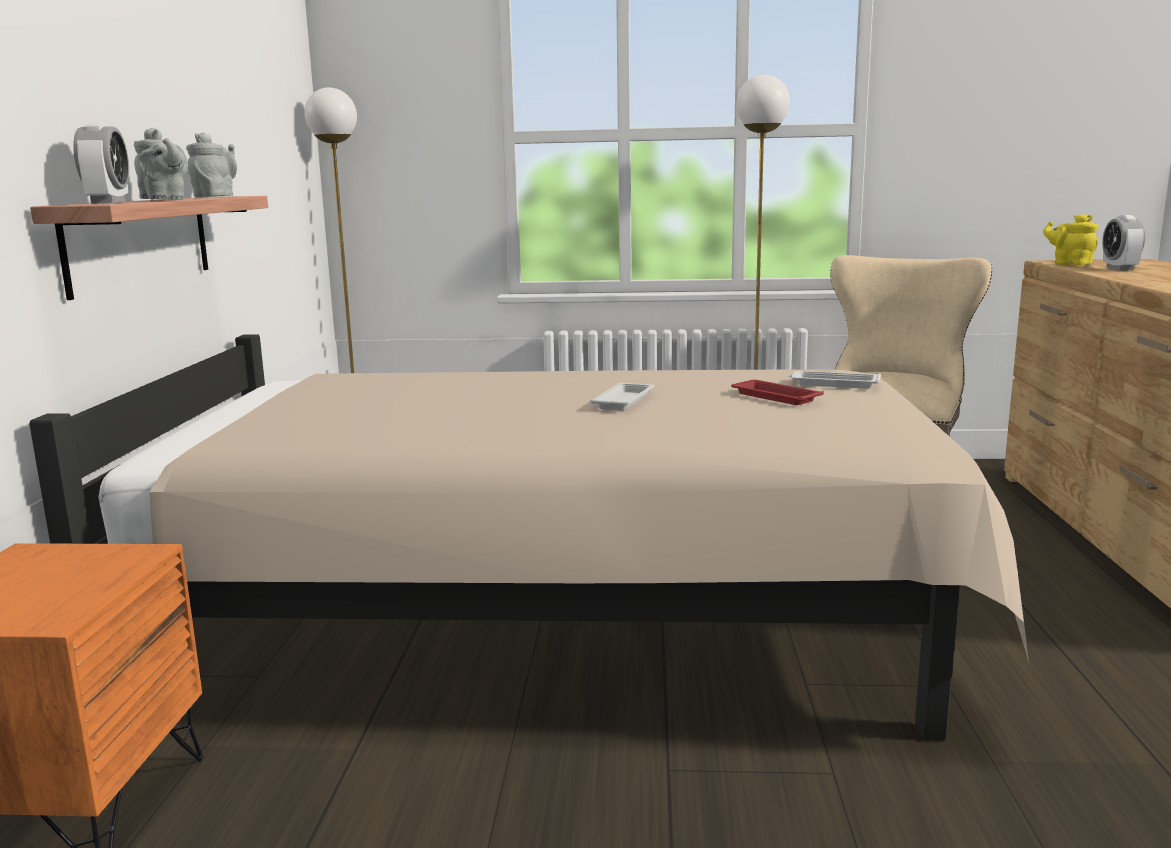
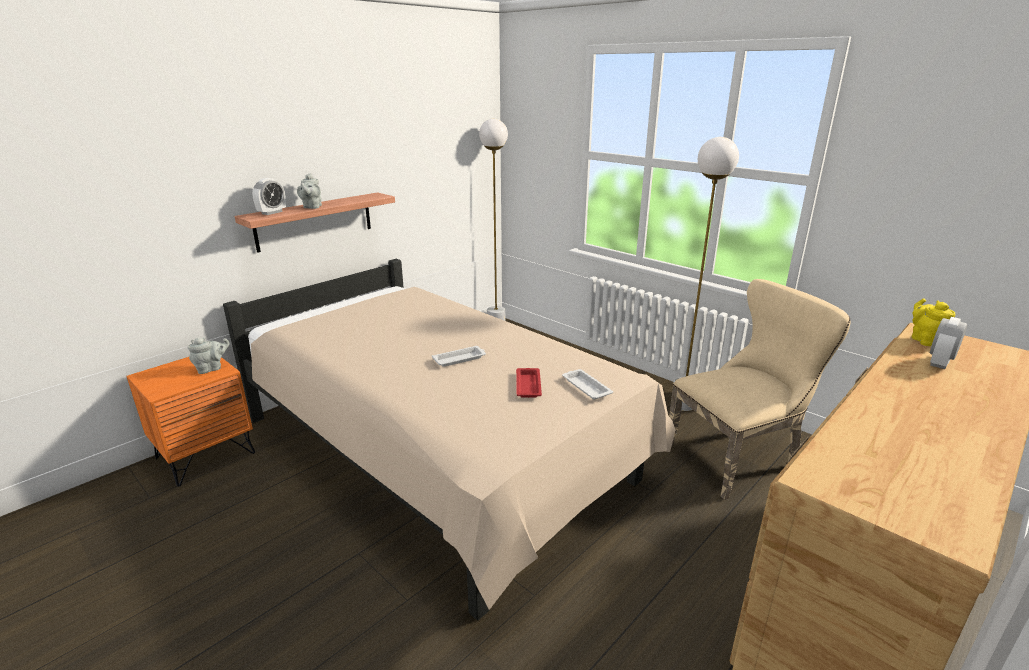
camera: 40 degrees right, 10 degrees up
grey teapot [186,132,237,197] -> grey teapot moved to [188,337,230,374]

